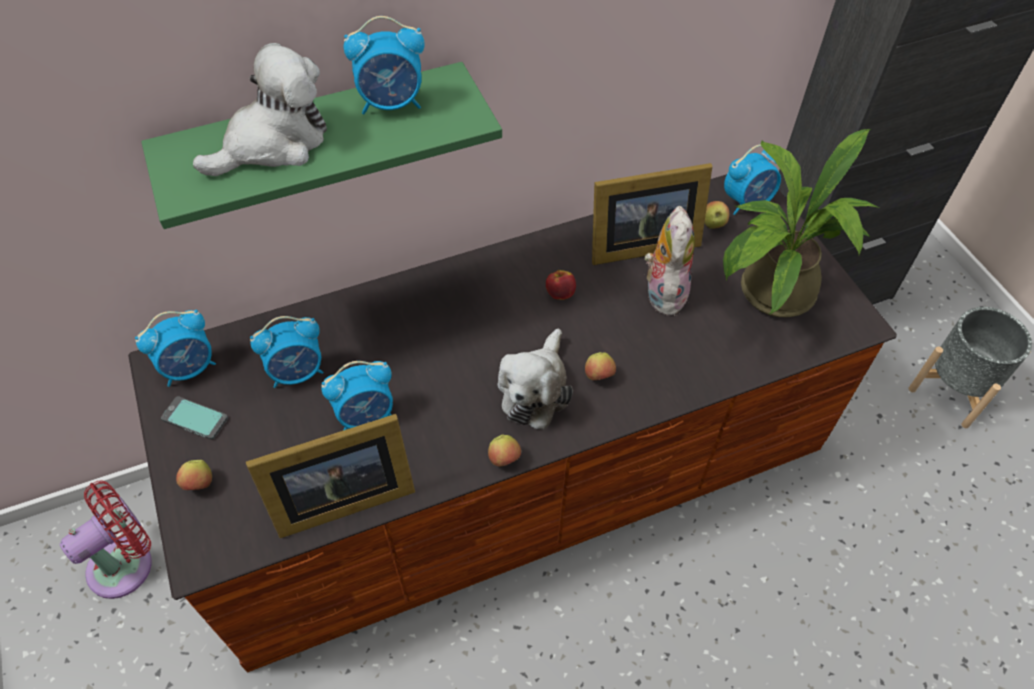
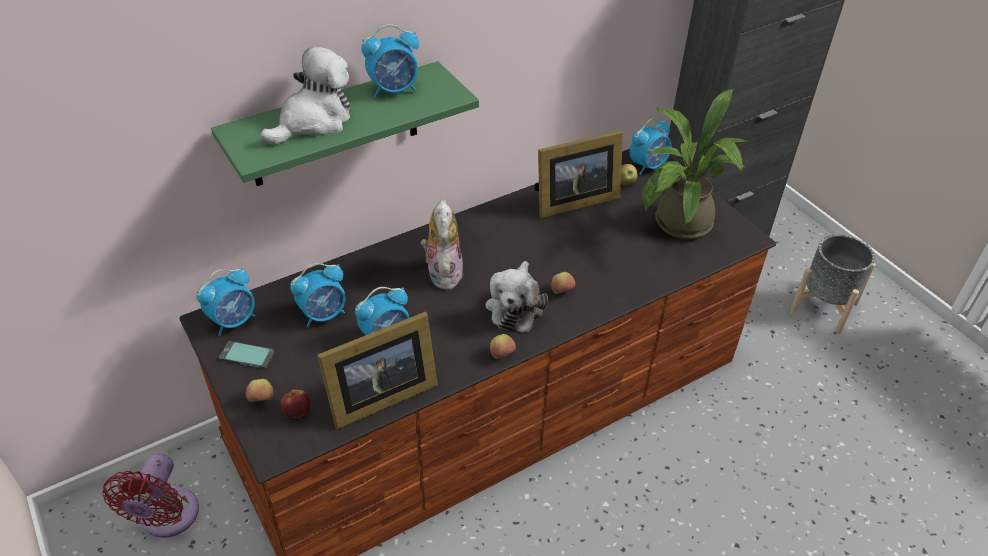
camera: 10 degrees left, 10 degrees down
red fan [60,481,152,599] -> red fan turned 150 degrees clockwise [102,453,199,538]
apple [546,270,576,300] -> apple moved to [281,390,310,418]
plush toy [645,206,695,316] -> plush toy moved to [421,200,463,290]

